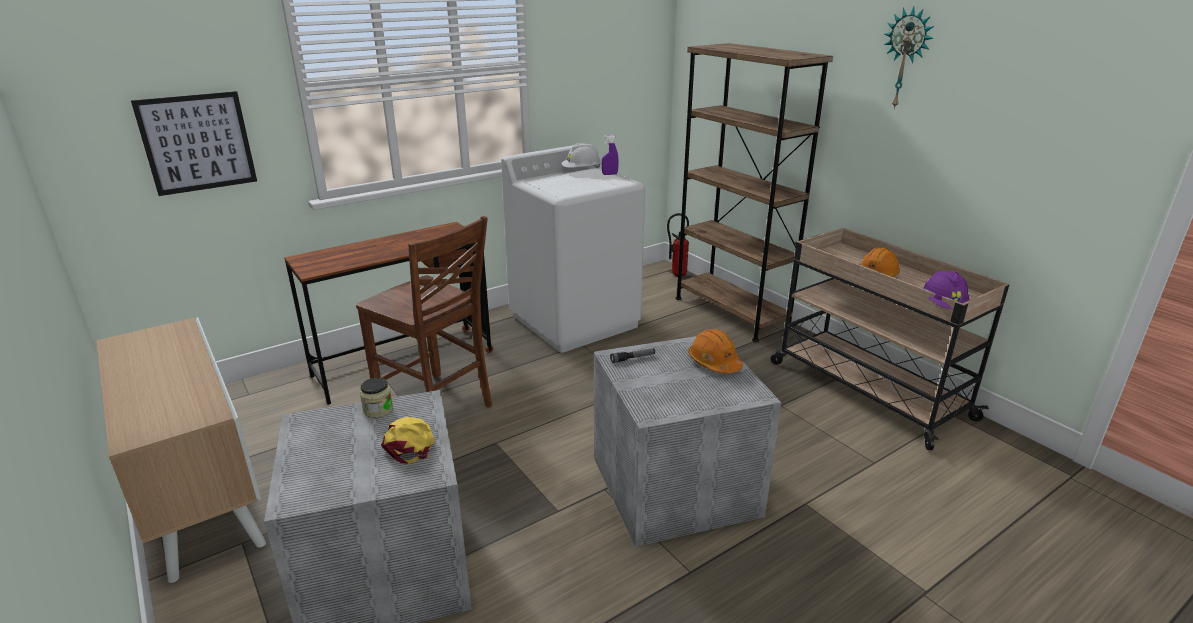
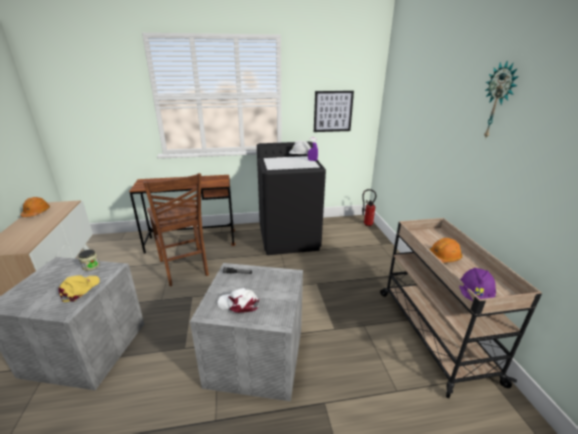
camera: 25 degrees right, 0 degrees up
picture [131,91,257,196] -> picture moved to [314,91,354,132]
white washing machine [501,144,645,353] -> black washing machine [257,142,326,255]
brown bookcase [675,43,833,342] -> none
orange hard hat [689,329,743,373] -> orange hard hat moved to [20,197,50,217]
none -> white cap [217,288,259,313]

